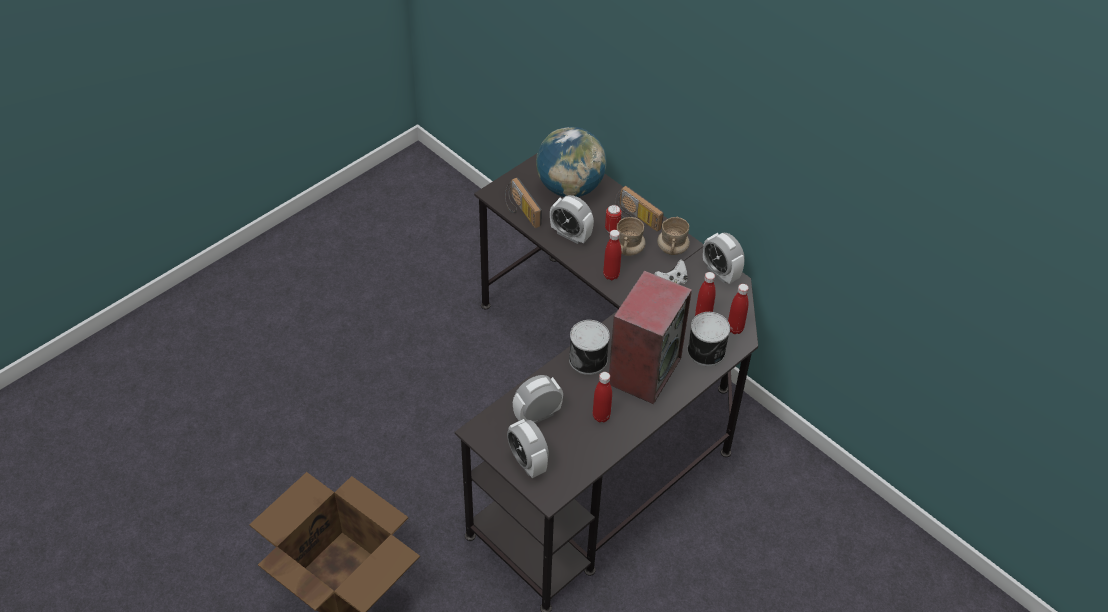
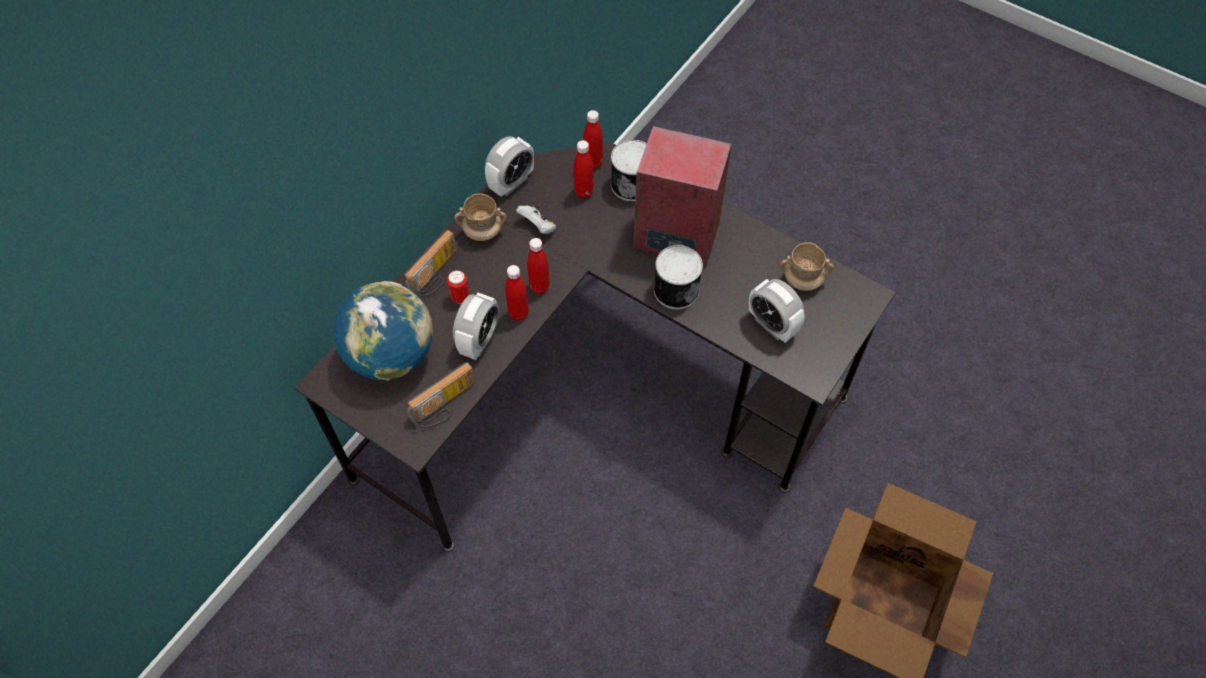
camera: 100 degrees left, 10 degrees up
alarm clock [507,419,549,478] -> none
red bottle [593,372,612,422] -> red bottle moved to [505,265,529,321]
beige mug [617,217,645,256] -> beige mug moved to [780,242,834,291]

